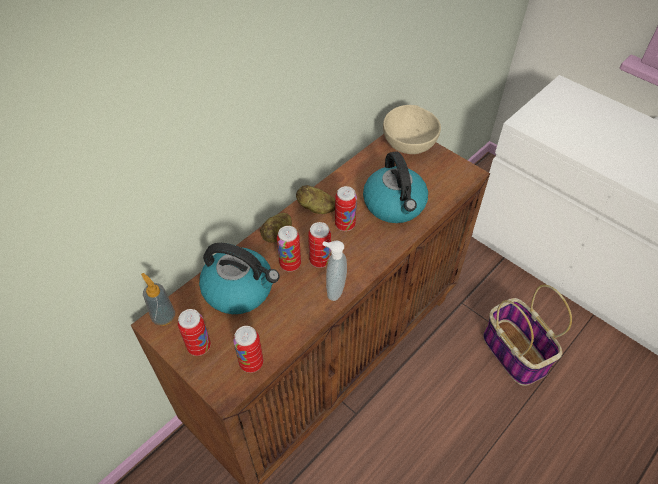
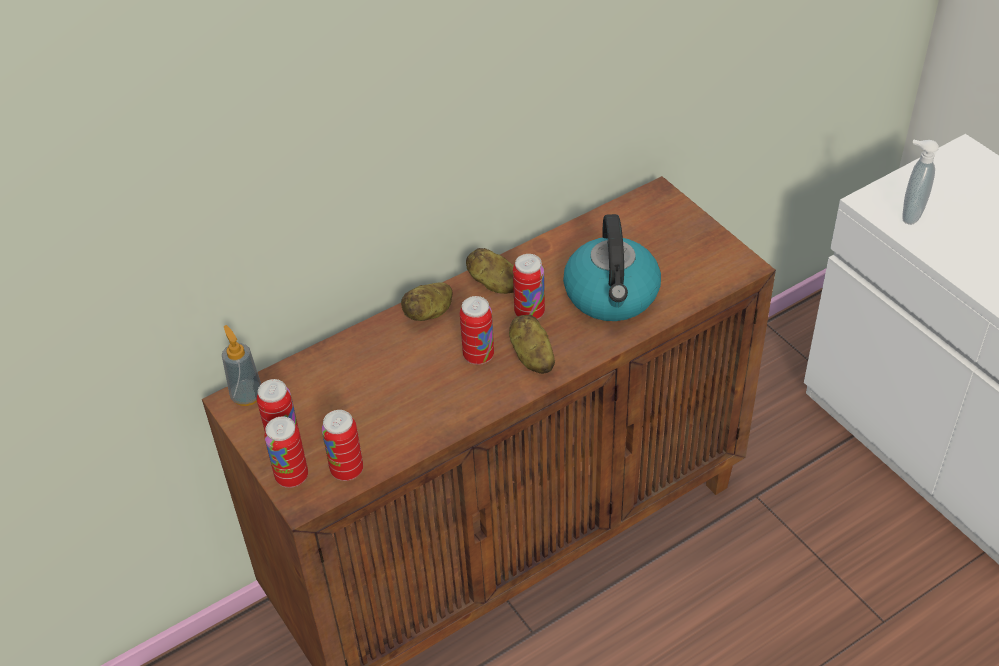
camera: 15 degrees right, 5 degrees down
kettle [199,243,280,314] -> none
can [277,226,301,272] -> can moved to [264,417,308,488]
soap dispenser [323,241,347,301] -> soap dispenser moved to [902,140,939,225]
beige bowl [383,105,441,154] -> none
basket [483,285,572,386] -> none
none -> potato [509,314,555,374]

